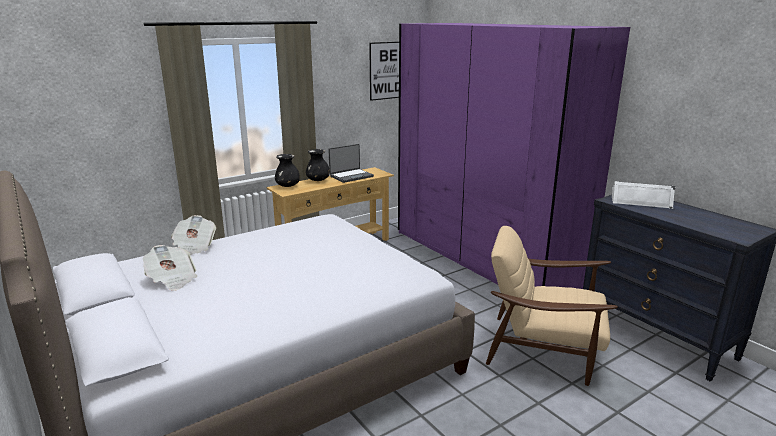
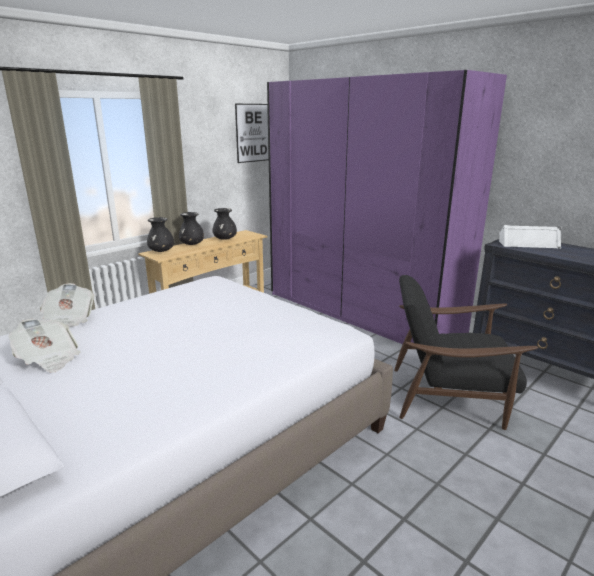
camera: 10 degrees left, 0 degrees up
laptop [328,144,374,183] -> black vase [212,208,237,240]
beige armchair [486,226,618,386] -> black armchair [394,275,538,430]

